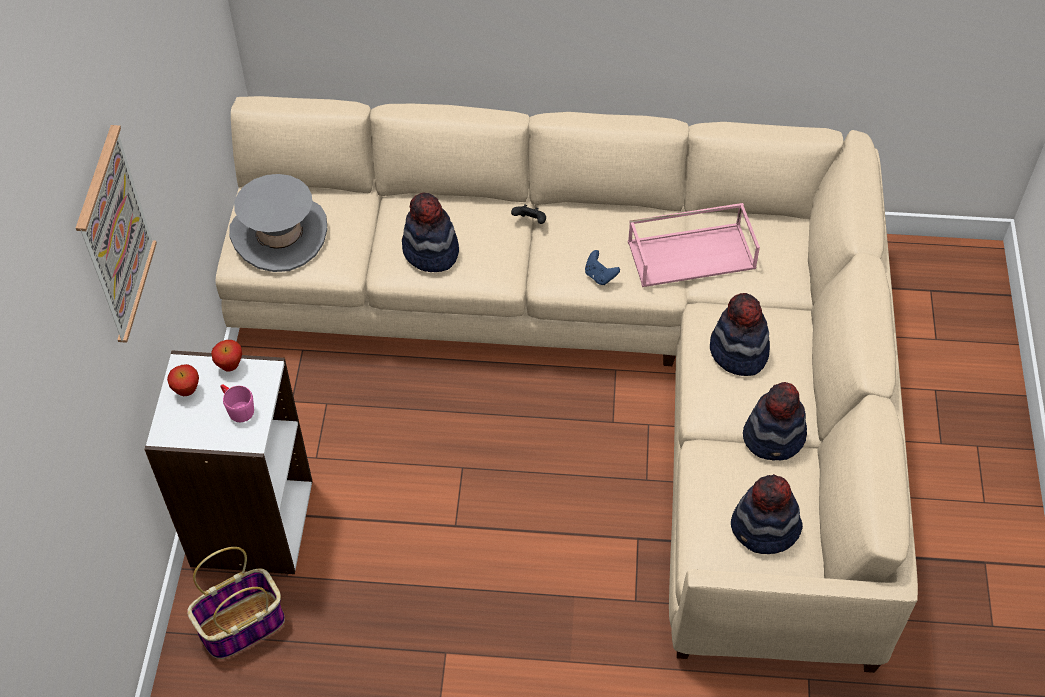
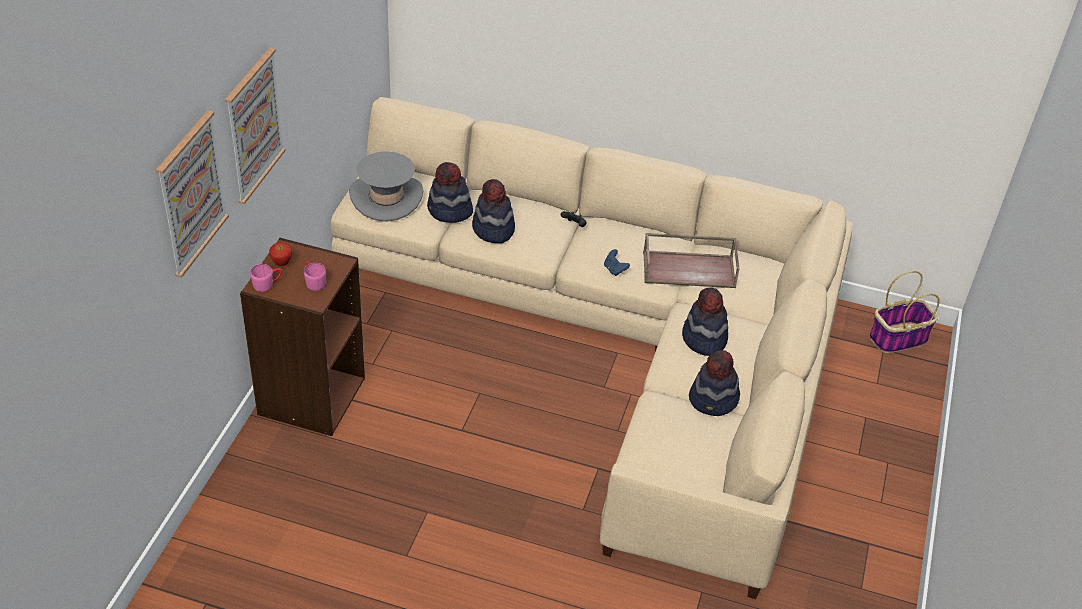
camera: 10 degrees right, 10 degrees down
white bookcase [144,351,313,574] -> brown bookcase [240,238,365,436]
basket [187,547,285,659] -> basket moved to [869,271,939,353]
apple [211,340,242,371] -> none
pink tray [628,203,760,287] -> brown tray [643,233,740,288]
hat [731,474,803,554] -> hat moved to [427,162,473,223]
none -> picture [156,110,229,278]
none -> pink mug [250,264,282,292]

